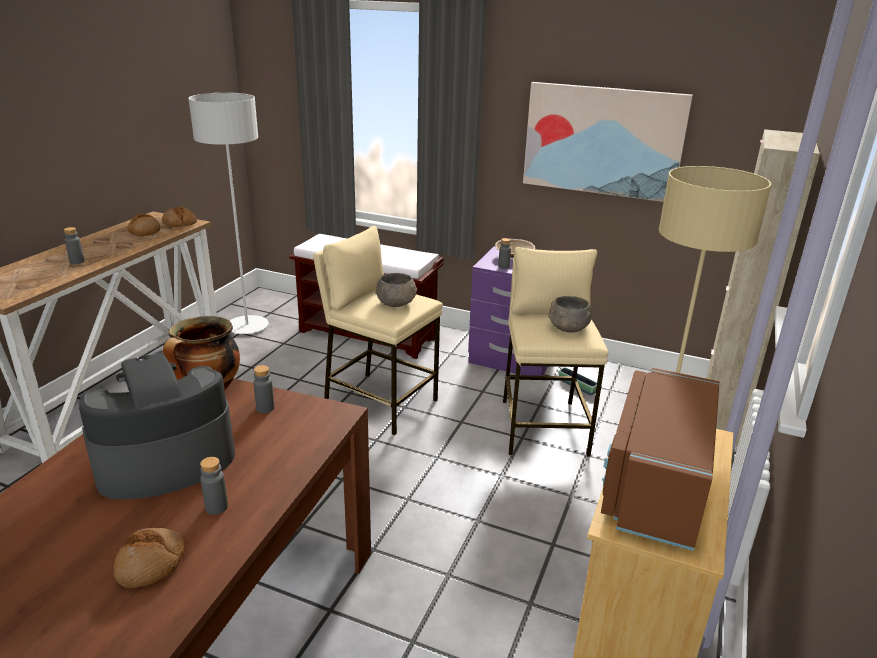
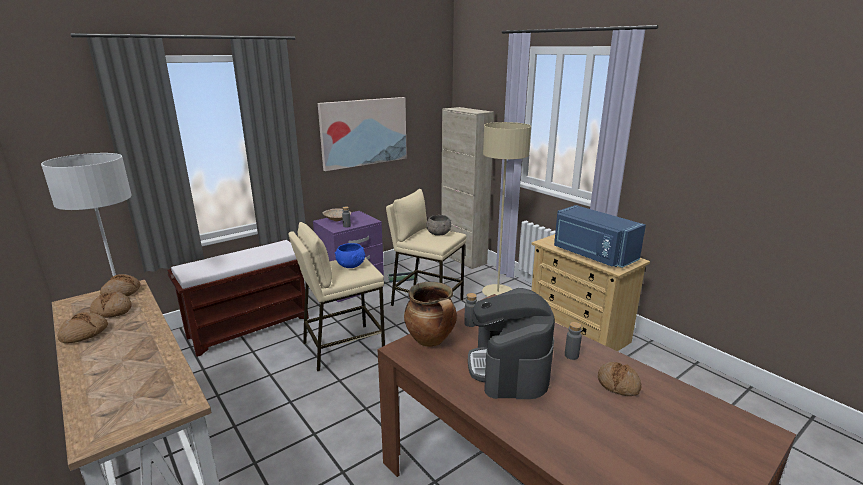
camera: 60 degrees left, 5 degrees down
grey bottle [64,227,84,264] -> none
grey bowl [375,273,418,307] -> blue bowl [335,243,365,268]
brown microwave [601,368,719,551] -> blue microwave [554,205,646,268]
none -> bread [57,312,108,343]

